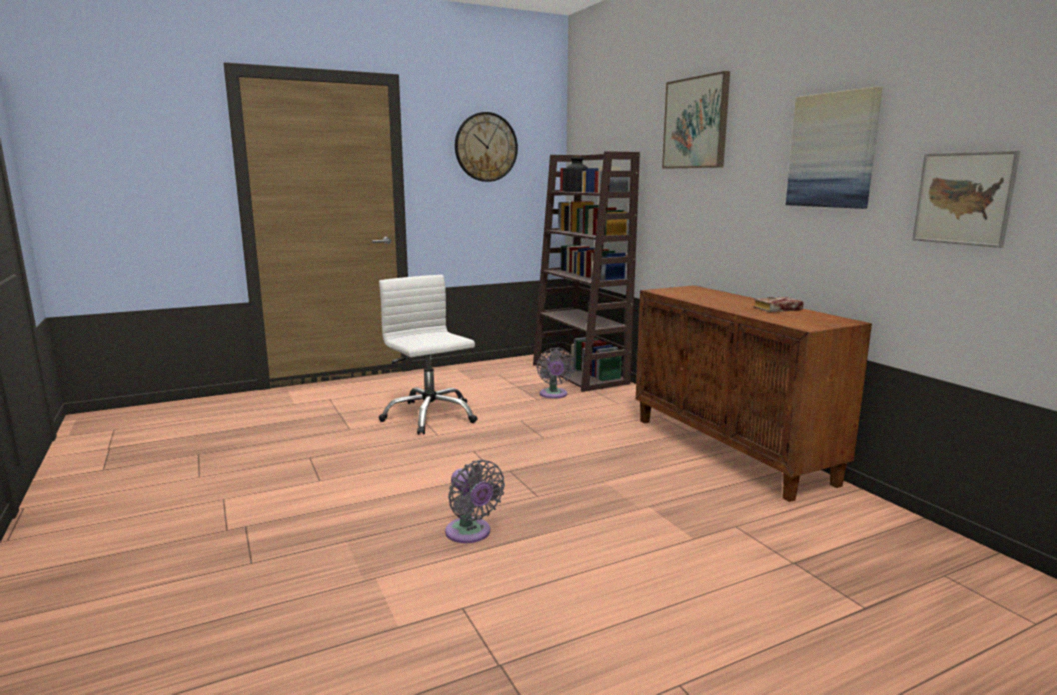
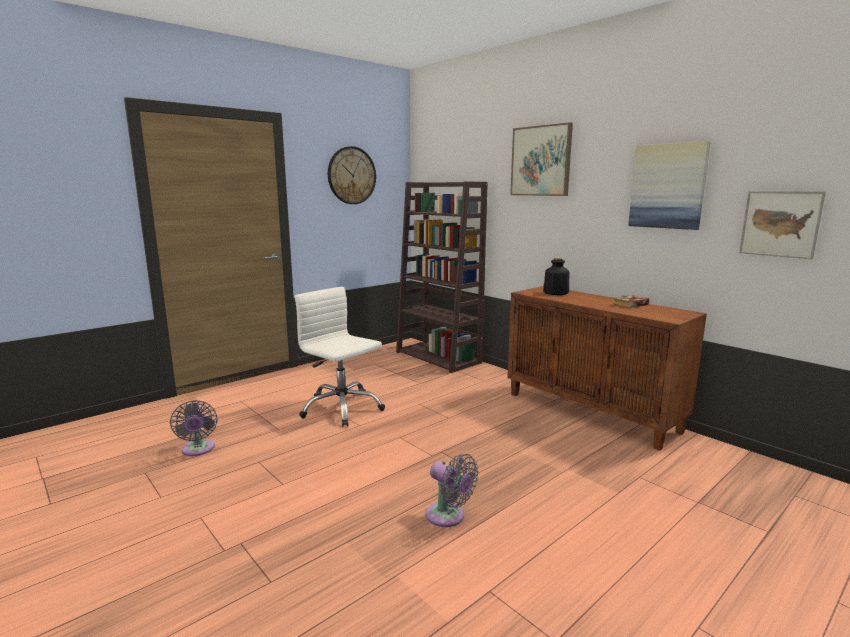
camera: 15 degrees left, 0 degrees up
grey fan [537,348,575,399] -> grey fan moved to [170,400,218,456]
bottle [564,156,588,192] -> bottle moved to [543,258,569,295]

